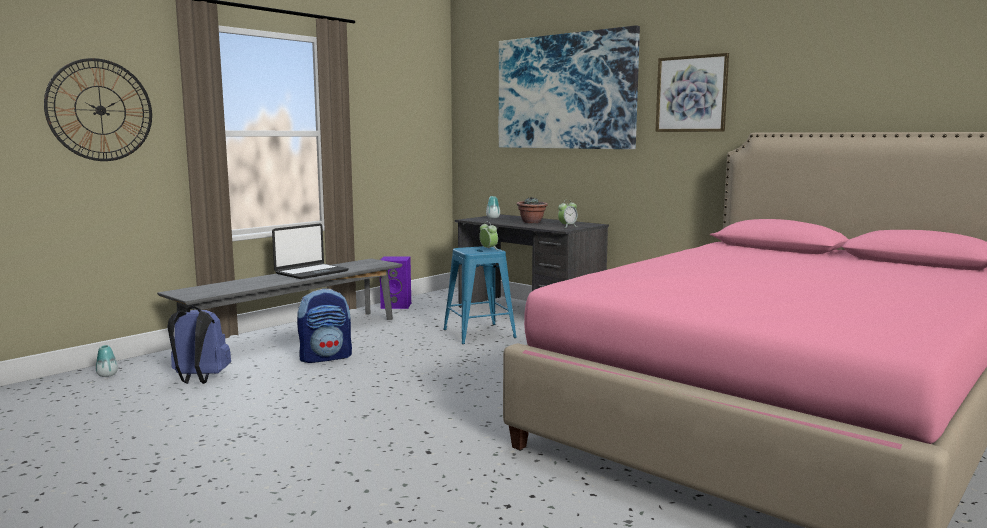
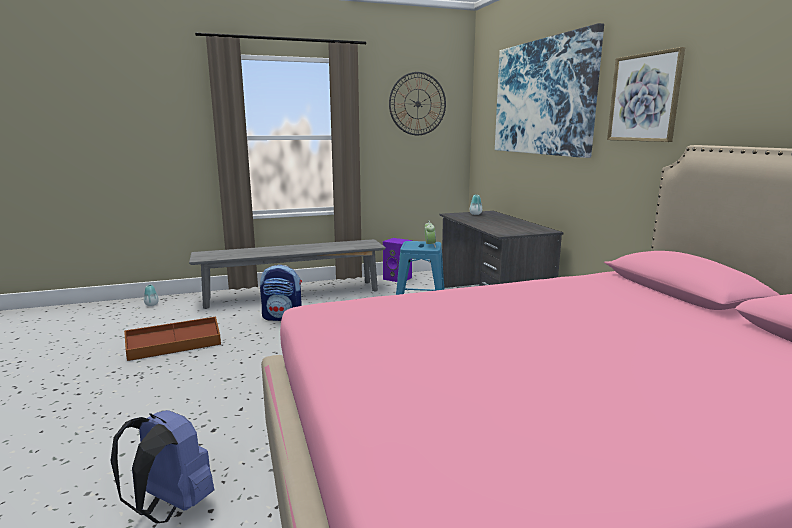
camera: 30 degrees right, 5 degrees up
wall clock [44,58,152,161] -> wall clock moved to [389,72,446,135]
blue backpack [167,306,231,384] -> blue backpack moved to [111,410,214,524]
laptop [272,224,349,279] -> none
potted plant [517,197,548,223] -> none
alarm clock [558,199,578,228] -> none
none -> brown storage box [124,317,221,361]

